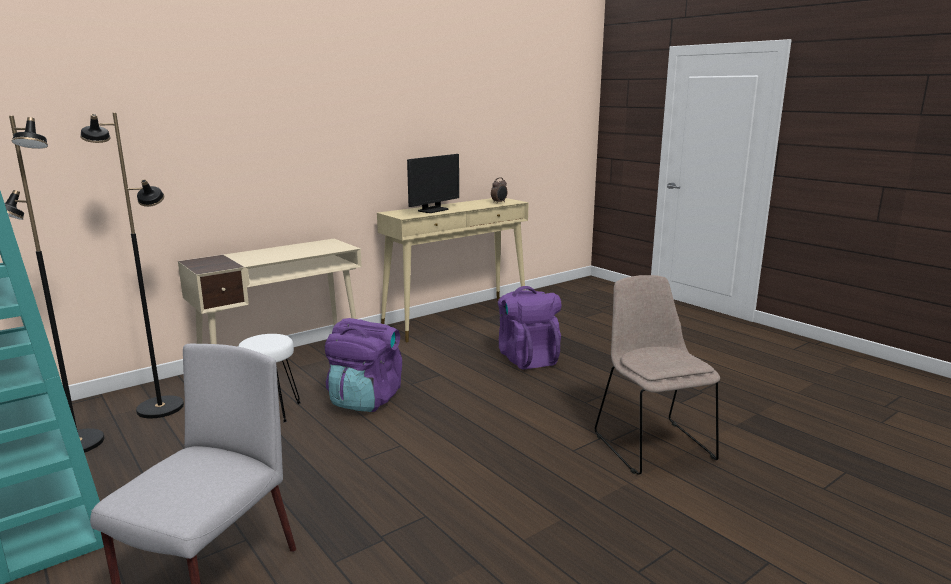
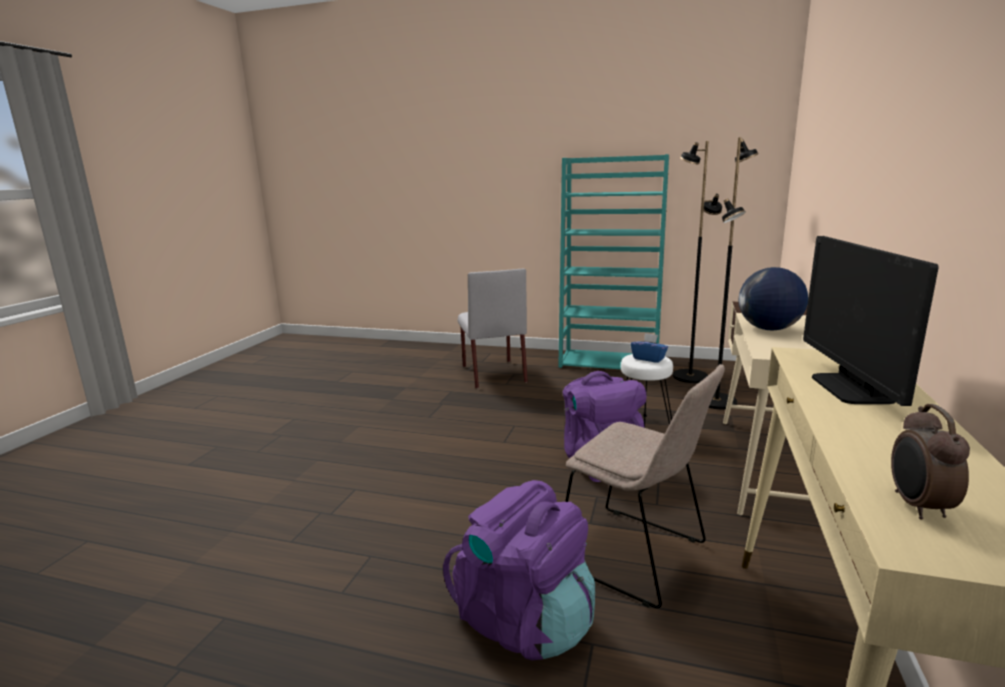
camera: 145 degrees right, 0 degrees up
beige chair [595,275,720,475] -> beige chair moved to [565,364,725,608]
none -> blue tissue box [631,333,668,363]
none -> globe [739,267,808,330]

